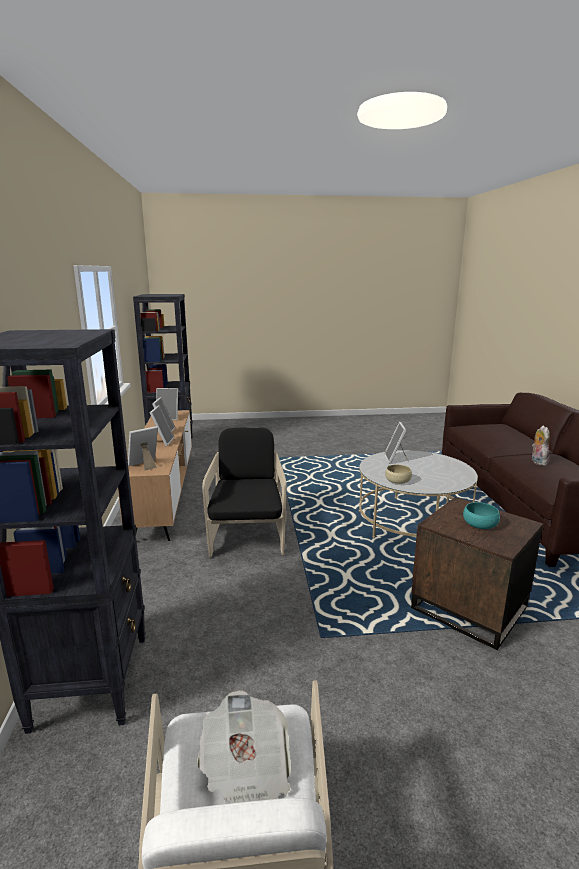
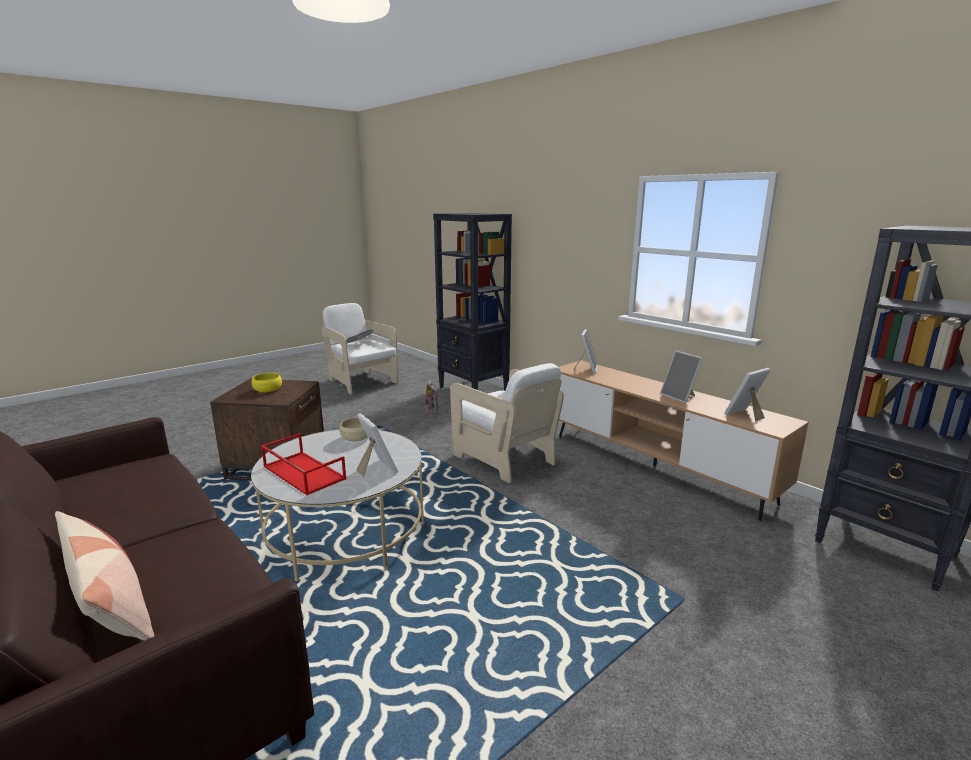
camera: 145 degrees right, 0 degrees up
picture frame [150,405,174,446] -> none
black armchair [202,427,287,557] -> white armchair [450,363,564,483]
turquoise bowl [463,502,500,529] -> yellow bowl [252,373,282,392]
plush toy [532,425,550,466] -> plush toy moved to [425,380,439,415]
none -> pillow [55,511,155,641]
none -> red tray [261,433,347,495]

